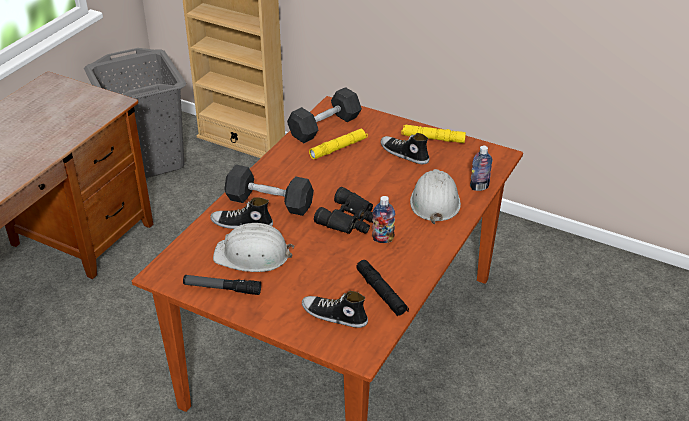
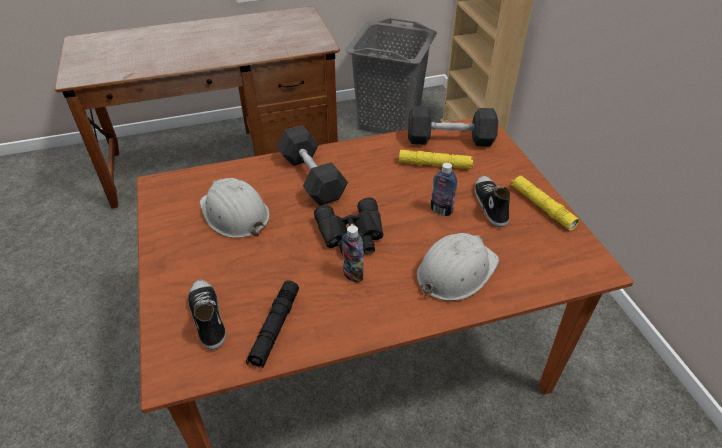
camera: 45 degrees right, 5 degrees up
flashlight [183,275,261,295] -> none
shoe [210,197,273,229] -> none
bottle [470,146,493,191] -> bottle moved to [431,163,457,216]

